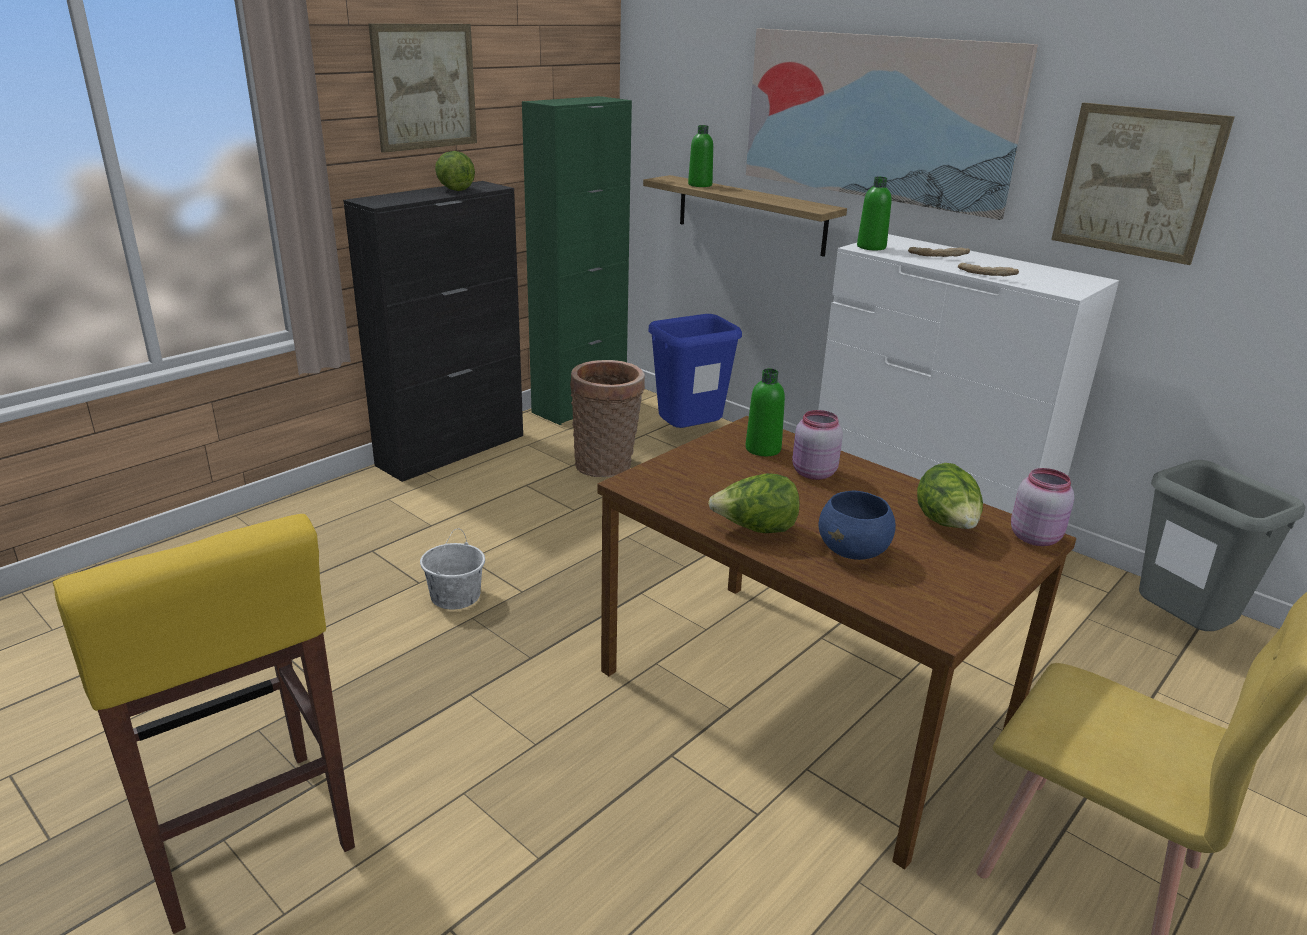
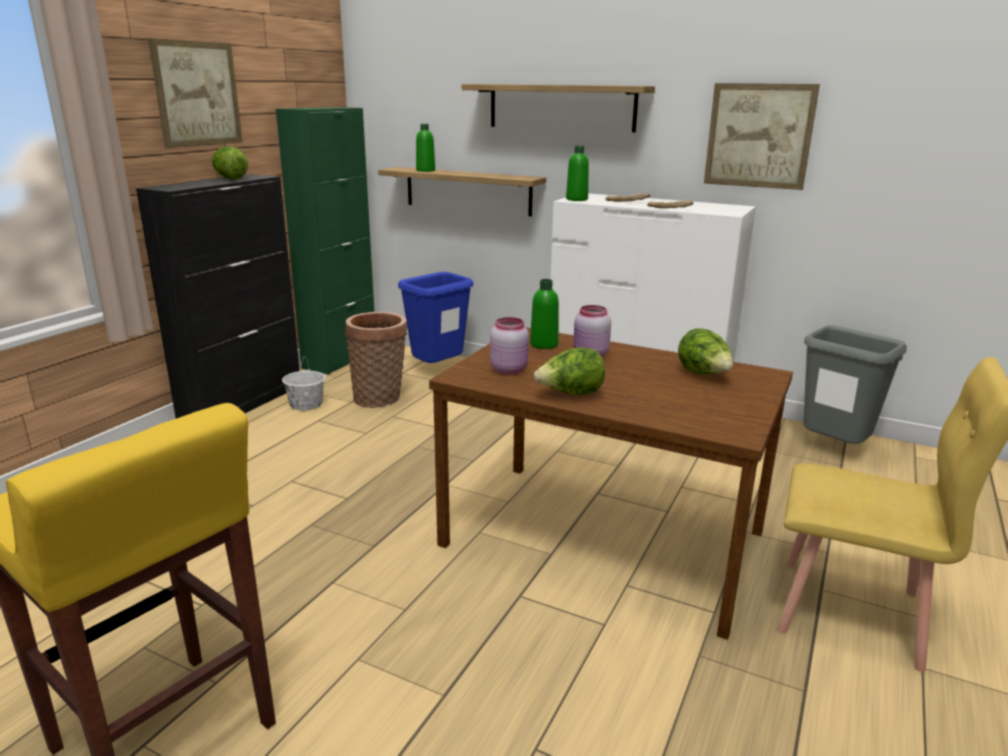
camera: 15 degrees left, 5 degrees down
white bucket [420,529,485,610] -> white bucket moved to [282,357,325,410]
picture [746,29,1038,220] -> shelf [462,84,655,132]
blue bowl [819,491,896,560] -> none
pink jar [1011,468,1074,546] -> pink jar moved to [490,317,529,375]

